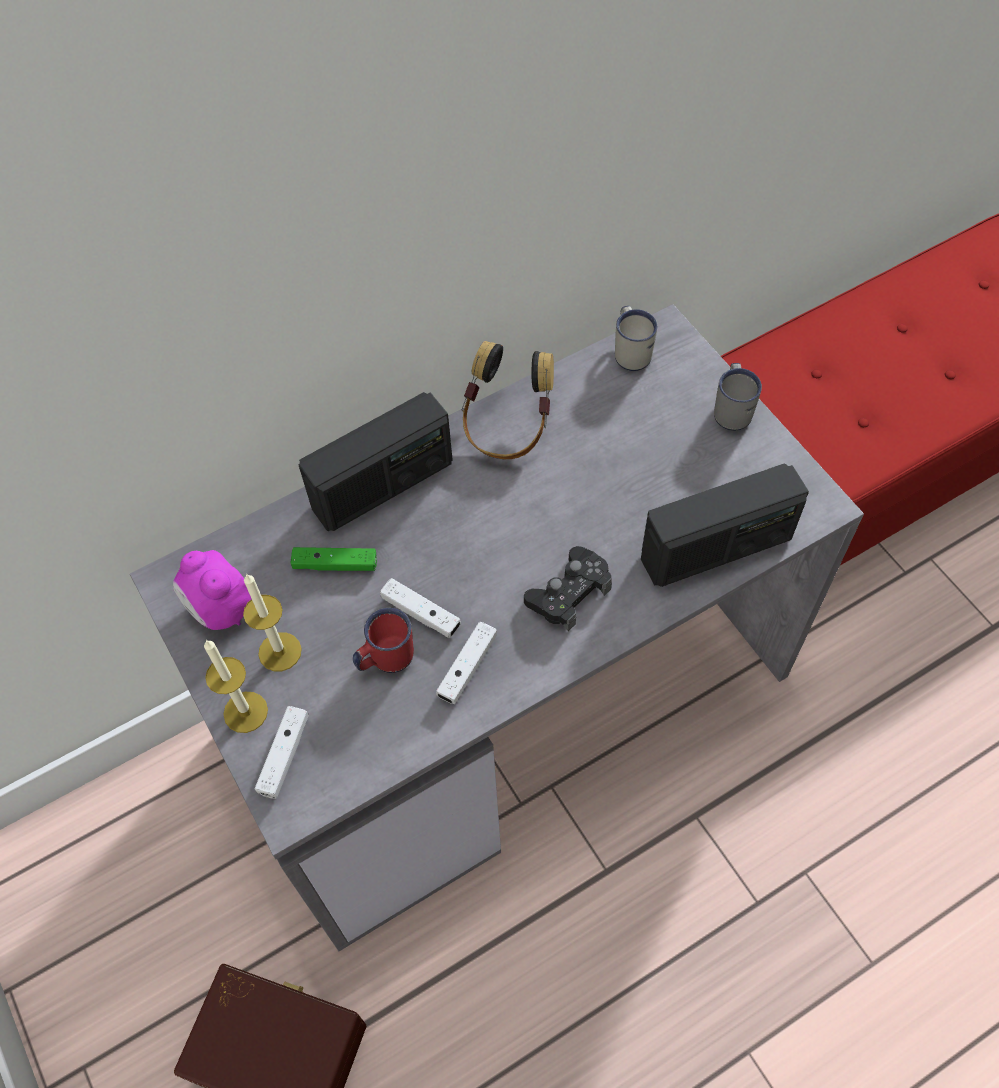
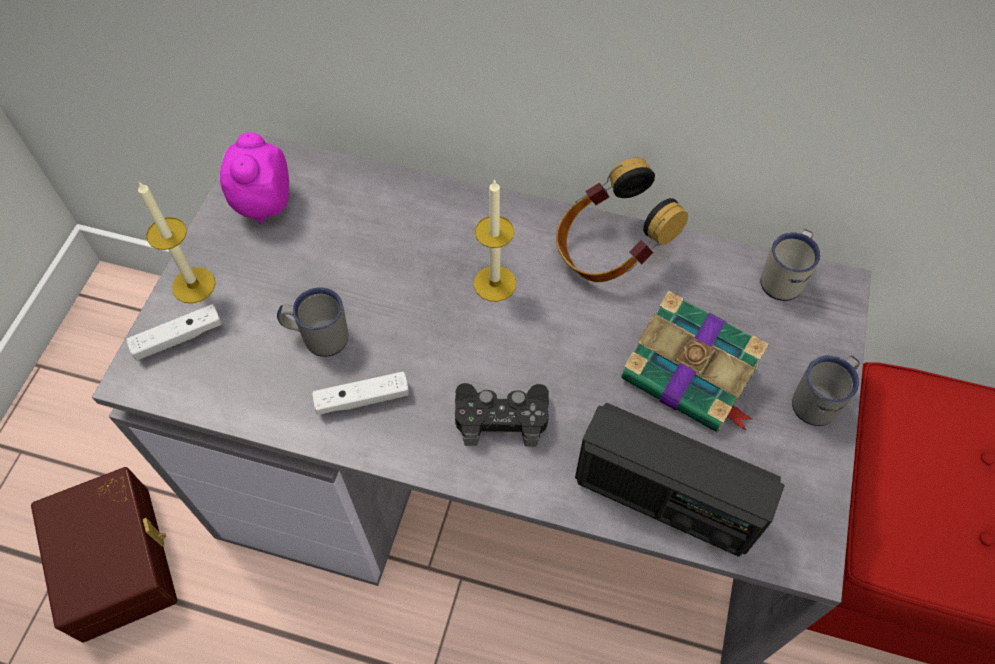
camera: 45 degrees right, 0 degrees up
candle [243,574,302,671] -> candle moved to [474,179,516,302]
green game controller [291,547,377,571] -> none
radio [298,392,453,531] -> none
red mug [353,608,414,673] -> grey mug [277,287,348,357]
white game controller [380,578,461,638] -> none
none -> book [621,291,769,432]

